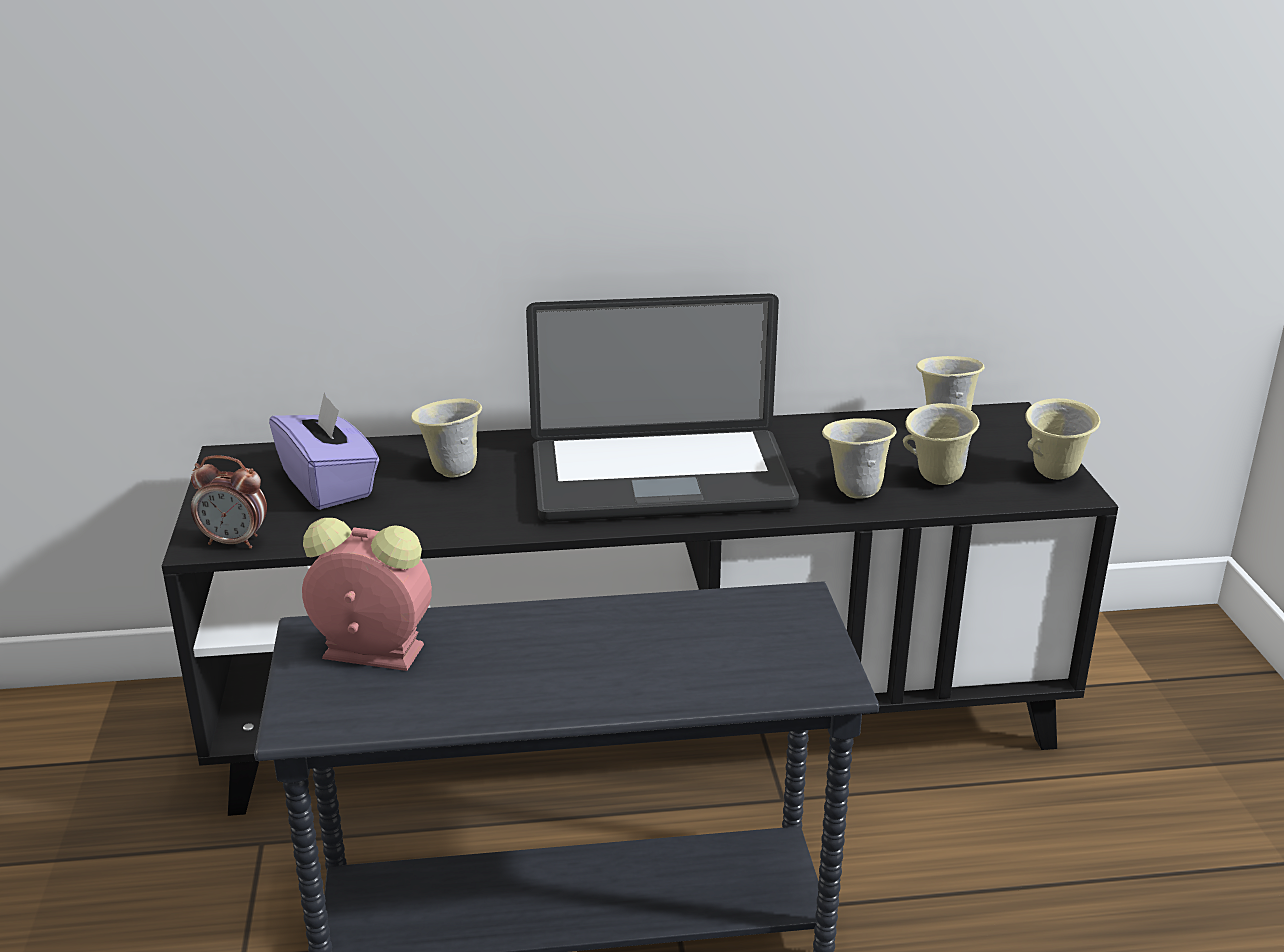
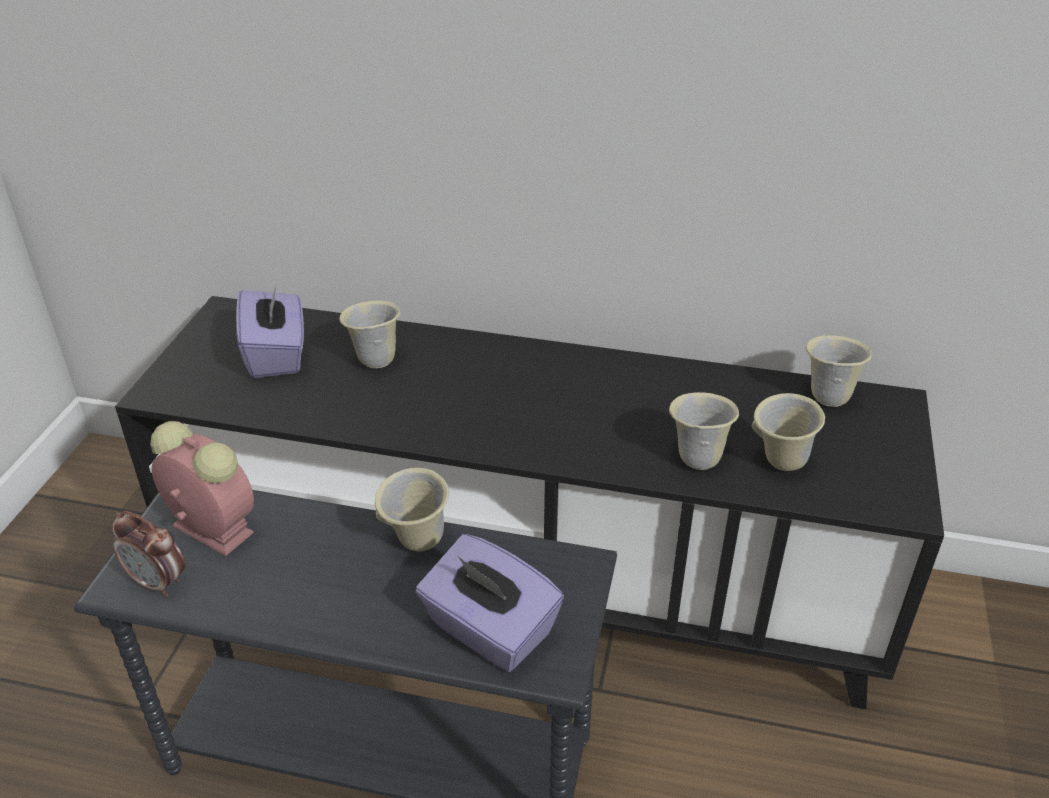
camera: 20 degrees right, 10 degrees up
alarm clock [191,455,267,549] -> alarm clock moved to [112,511,185,597]
laptop [526,294,799,522] -> none
beige mug [1025,398,1100,480] -> beige mug moved to [375,468,449,551]
none -> purple tissue box [416,534,564,672]

